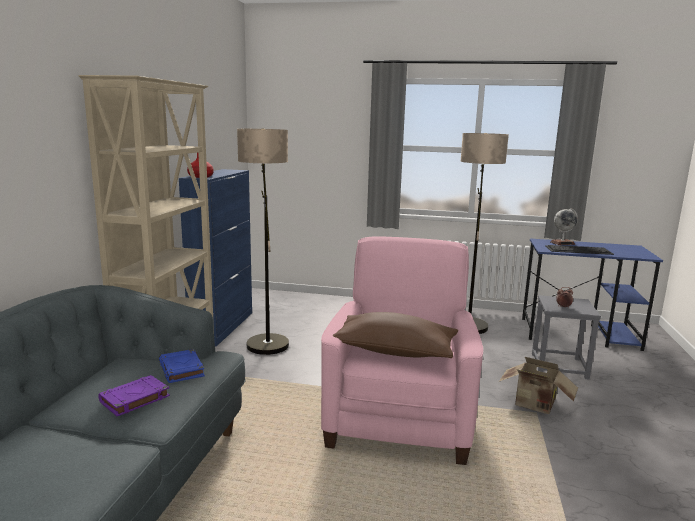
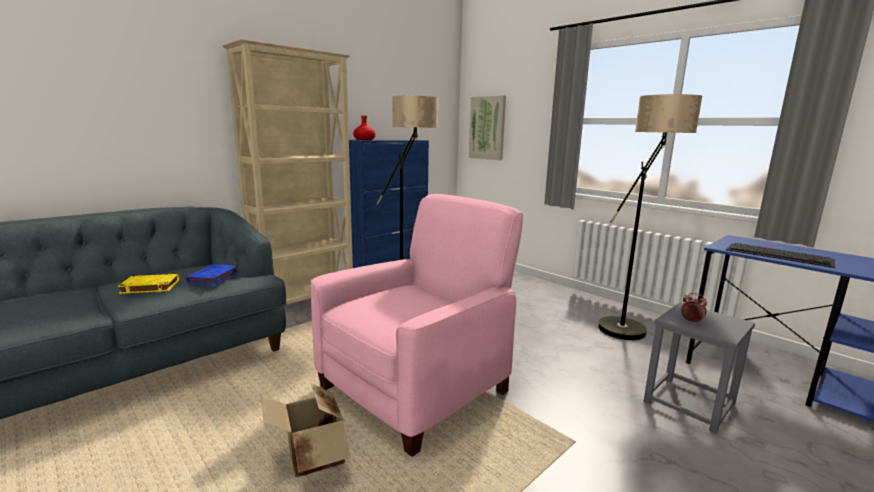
camera: 35 degrees right, 0 degrees up
purple book [98,375,170,416] -> yellow book [118,274,179,294]
brown pillow [333,312,458,358] -> none
cardboard box [499,357,578,414] -> cardboard box moved to [260,383,351,477]
globe [550,208,577,245] -> none
none -> picture [469,95,506,160]

